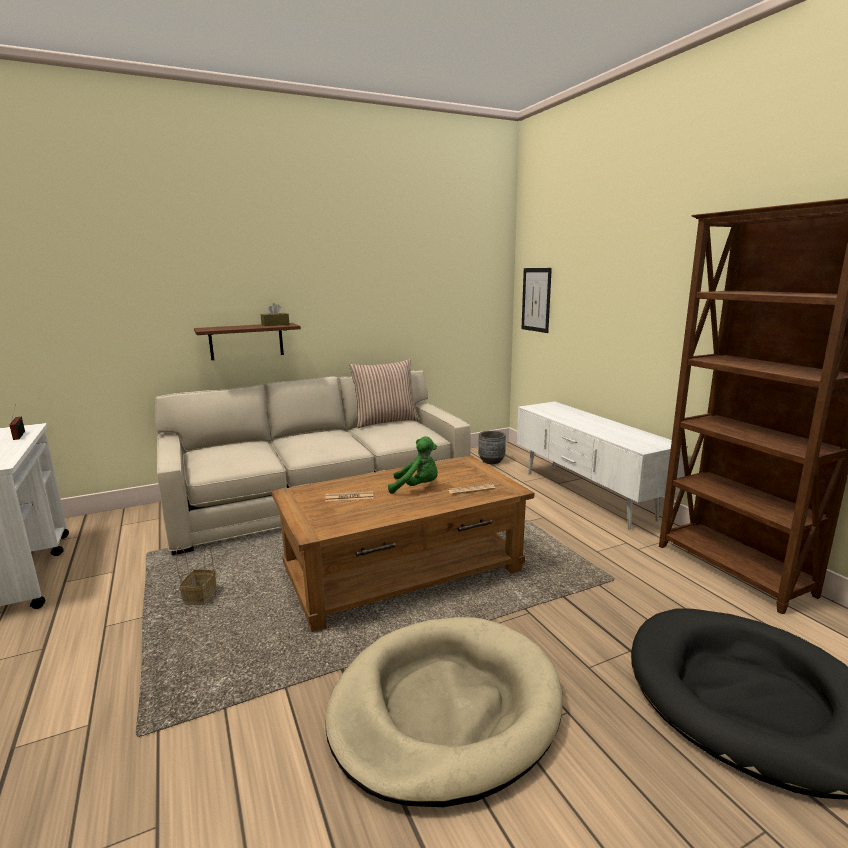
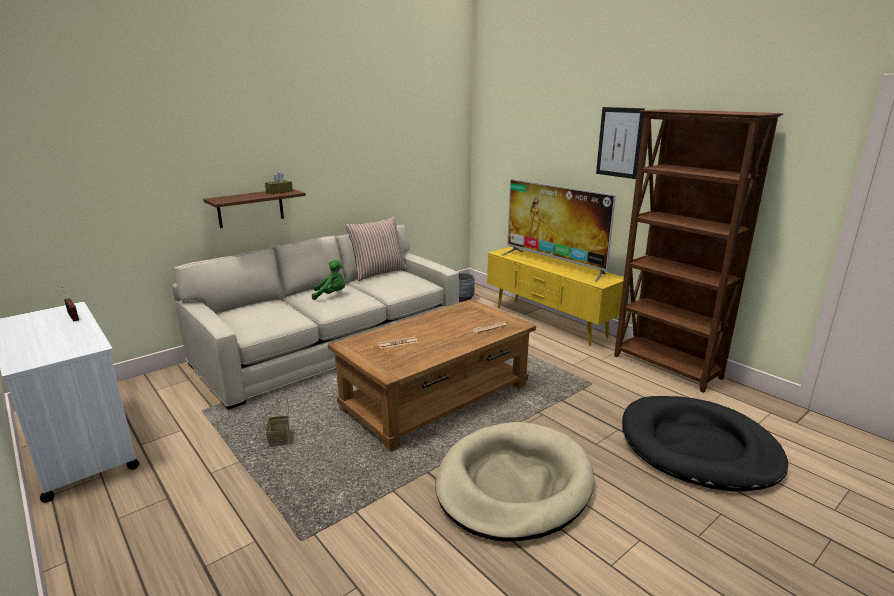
camera: 15 degrees left, 5 degrees up
green plush toy [388,436,438,494] -> green plush toy moved to [312,259,345,300]
white tv stand [517,402,688,530] -> yellow tv stand [487,247,624,346]
picture [521,268,552,333] -> picture moved to [596,107,645,179]
none -> television [502,179,616,282]

